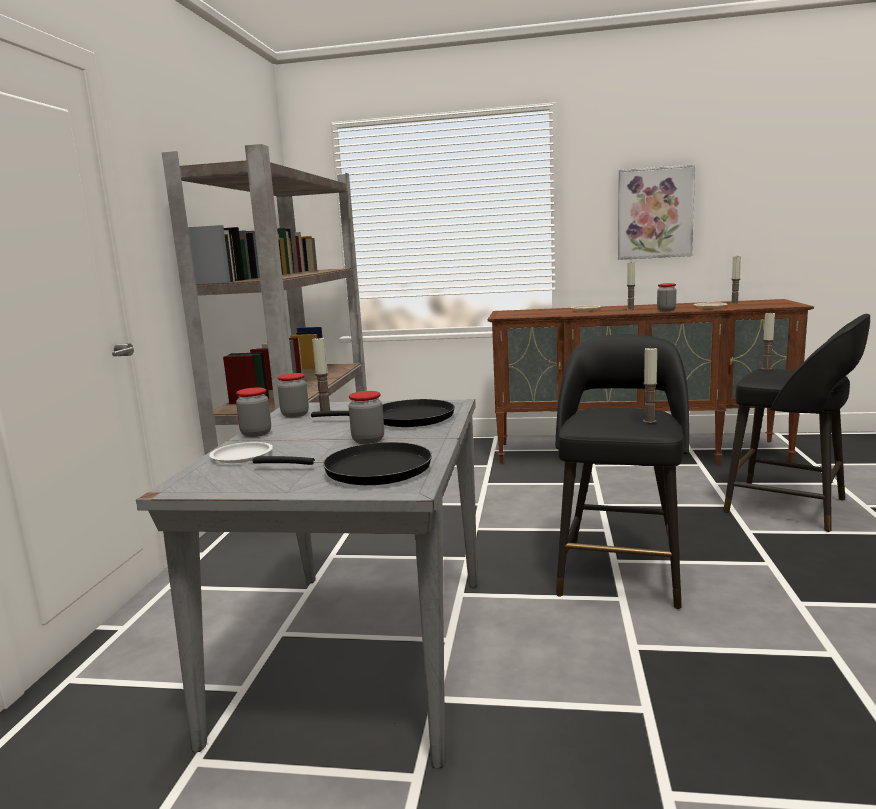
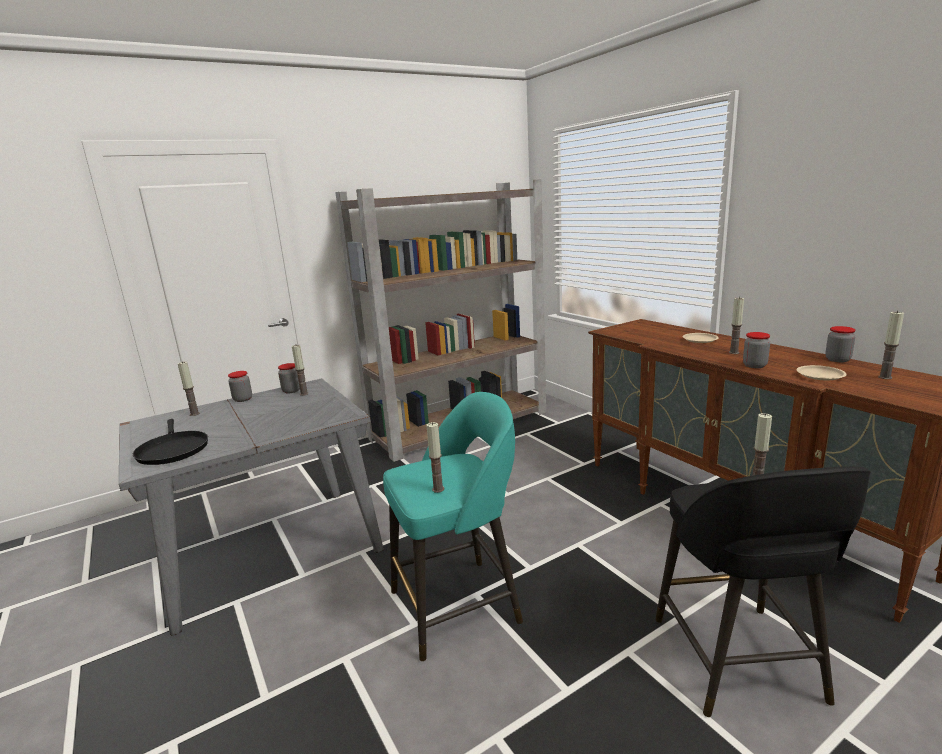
camera: 50 degrees right, 5 degrees up
white plate [209,442,273,463] -> candle [178,362,200,416]
black frying pan [311,399,455,427] -> none
jar [349,391,384,444] -> jar moved to [825,326,856,362]
black stool [556,334,689,609] -> turquoise stool [383,392,523,661]
picture [618,164,695,260] -> none

